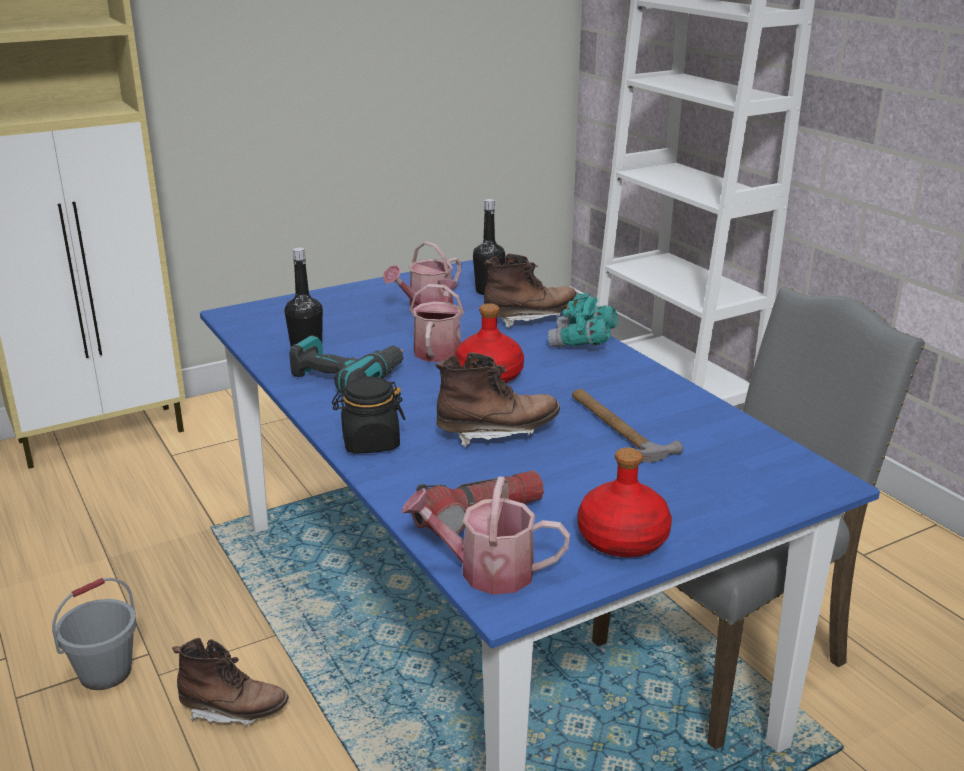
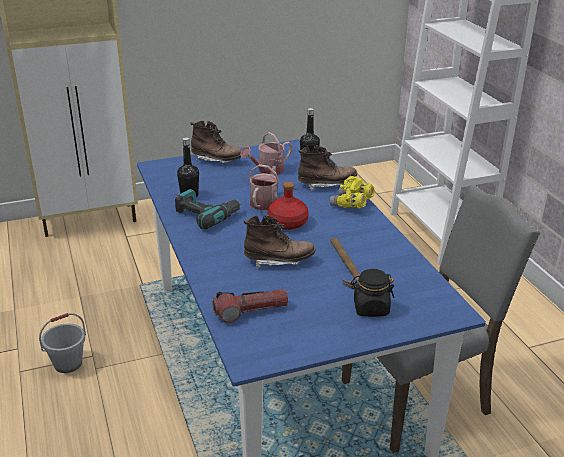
camera: 10 degrees right, 5 degrees up
brown boot [172,638,289,726] -> brown boot moved to [190,121,242,163]
black jar [332,376,405,453] -> black jar moved to [350,269,394,317]
watering can [402,476,570,595] -> none
turquoise binoculars [548,293,618,347] -> yellow binoculars [330,176,375,208]
red bottle [578,447,672,557] -> none

